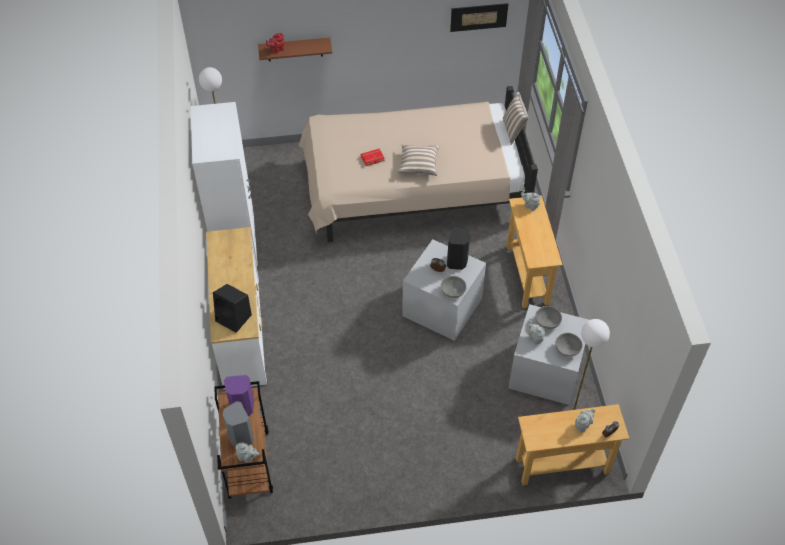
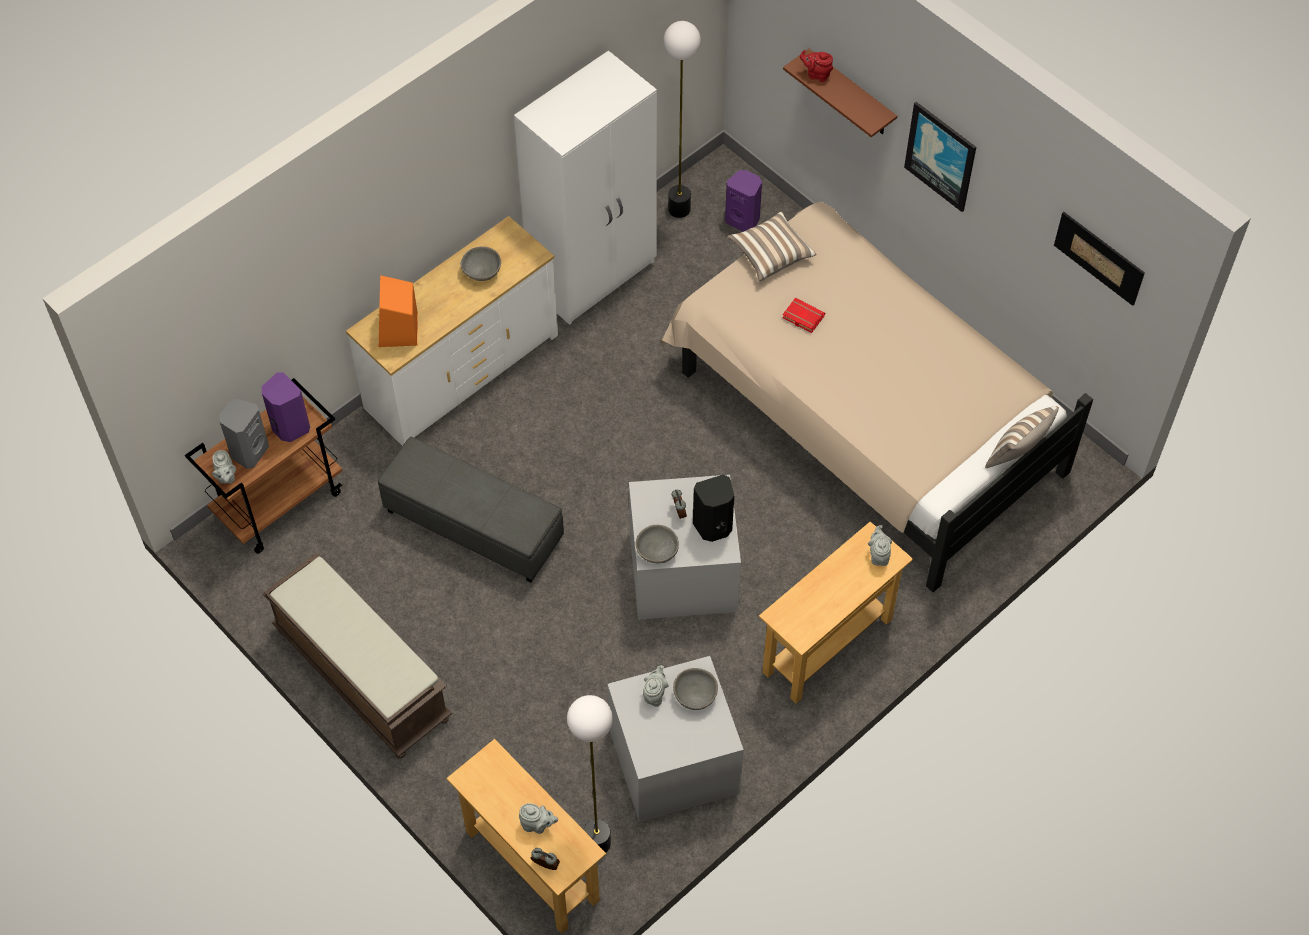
camera: 55 degrees right, 5 degrees up
black speaker [213,284,252,333] -> orange speaker [379,275,418,347]
pillow [398,144,439,176] -> pillow moved to [727,211,816,281]
grey bowl [555,333,583,357] -> grey bowl moved to [460,246,501,281]
none -> brown bench [262,553,452,759]
none -> grey ottoman [378,436,564,582]
none -> purple speaker [725,170,762,232]
none -> picture [904,102,976,212]

